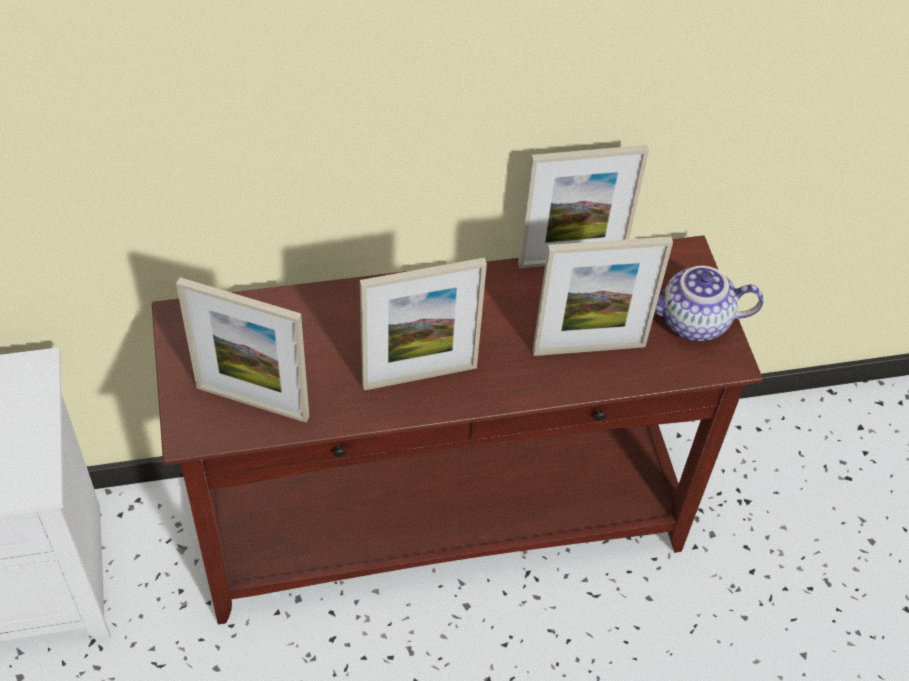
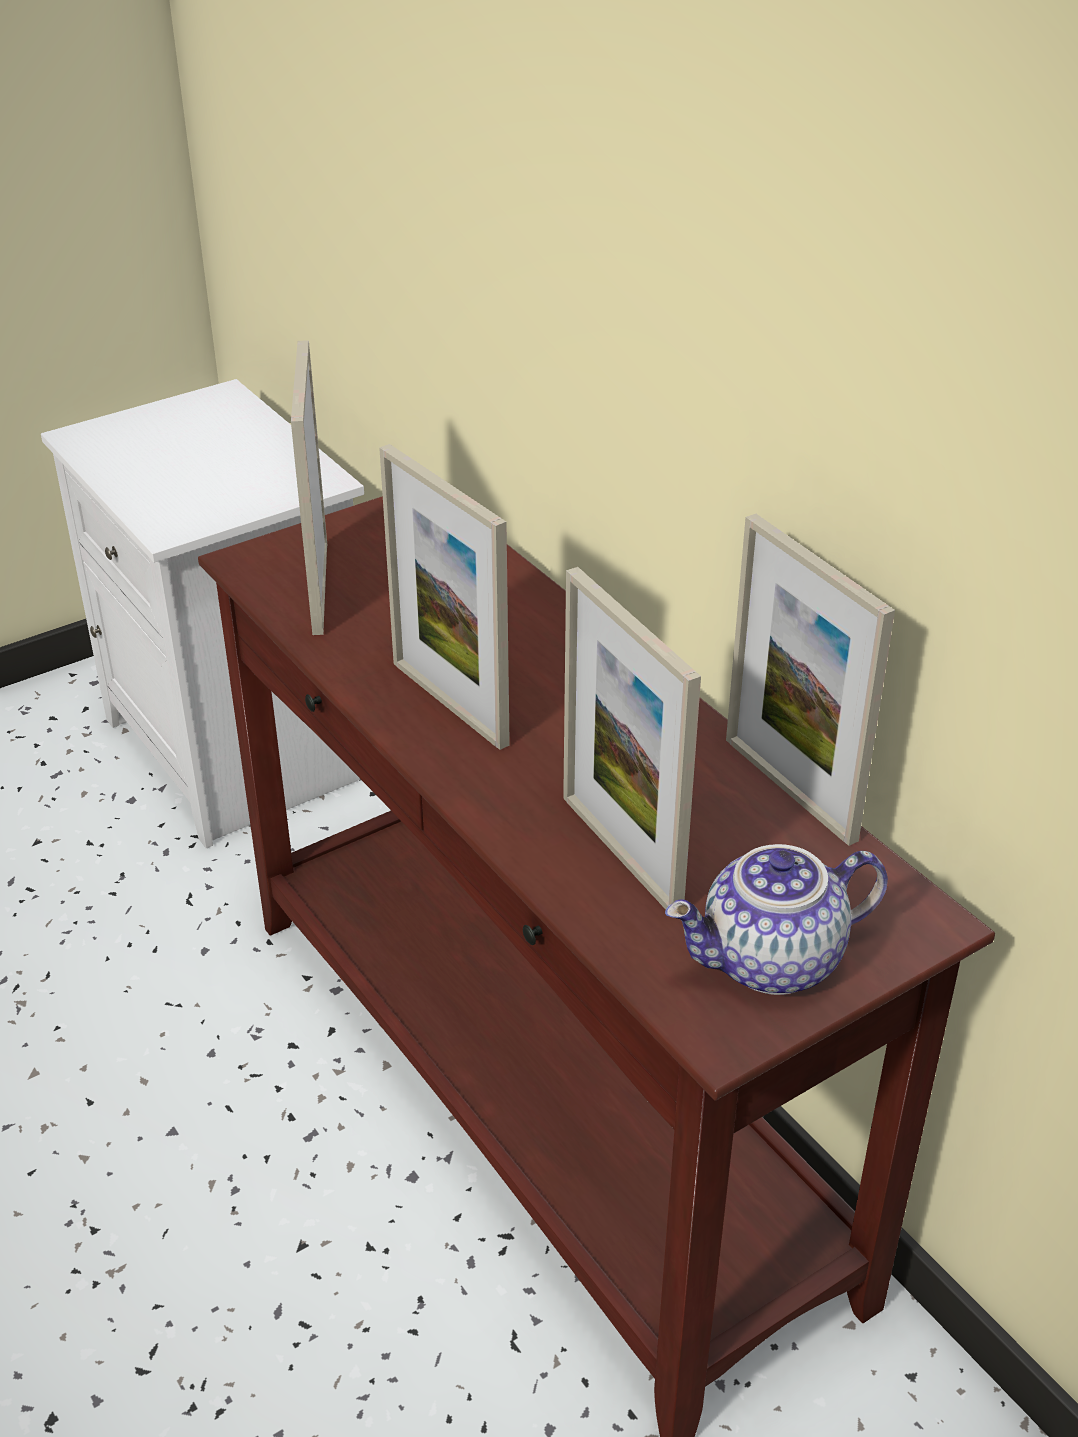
camera: 70 degrees right, 15 degrees down
teapot [655,266,764,341] -> teapot turned 90 degrees counterclockwise [665,844,888,995]

